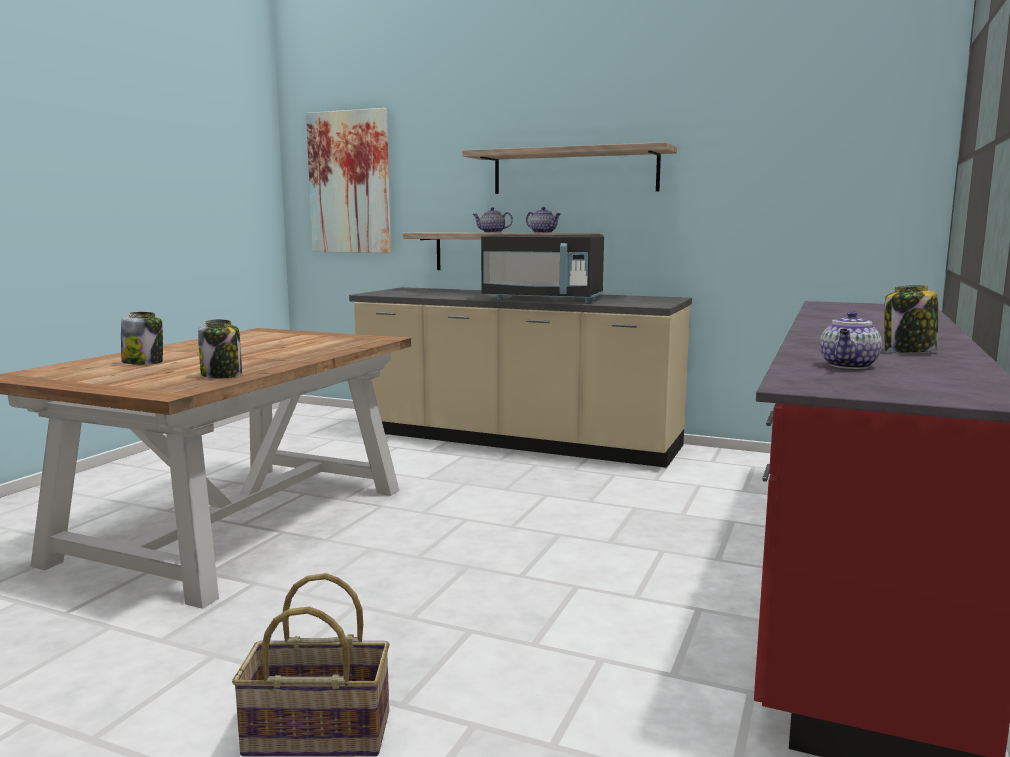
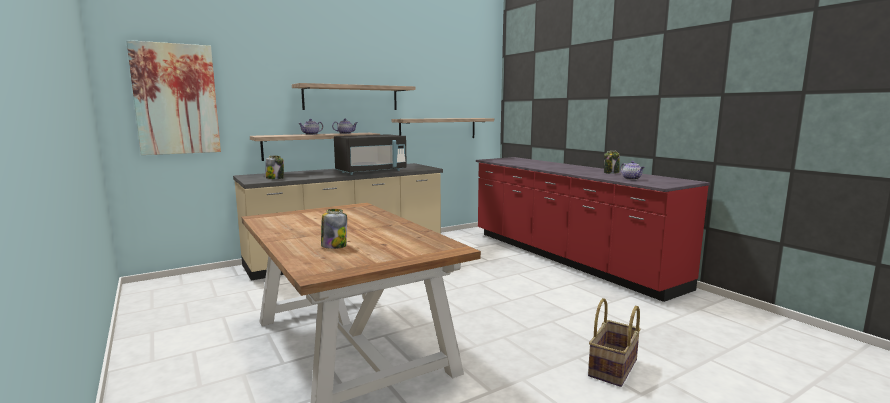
camera: 55 degrees left, 0 degrees up
jar [198,319,242,379] -> jar moved to [265,156,284,179]
none -> shelf [392,118,494,138]

